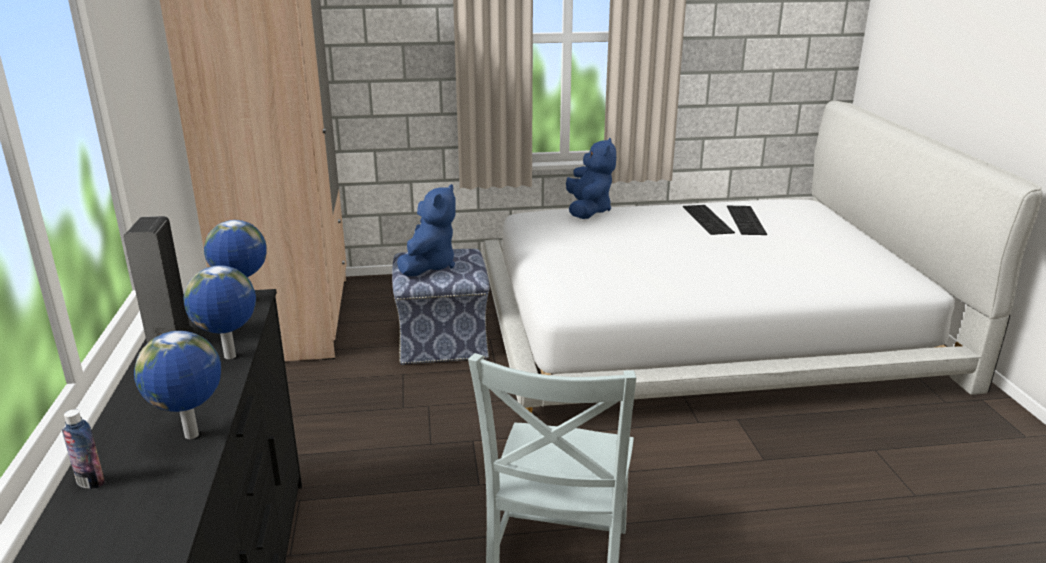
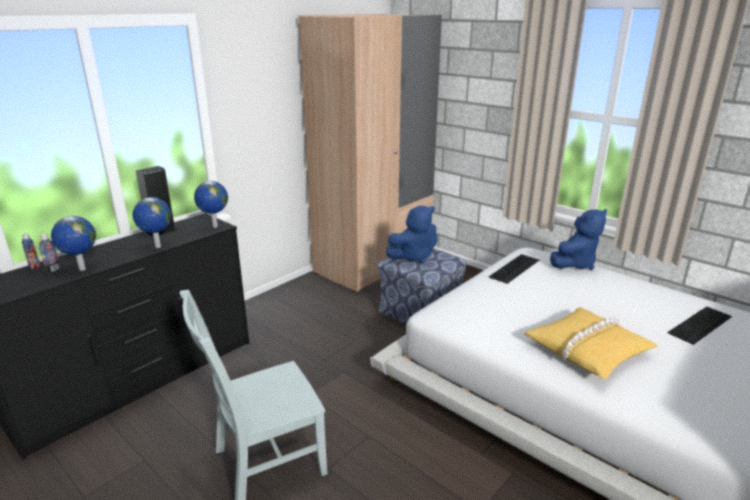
camera: 50 degrees right, 0 degrees up
keyboard [683,205,735,235] -> keyboard moved to [489,254,539,284]
none -> bottle [39,234,60,273]
none -> yellow pillow [524,307,658,379]

